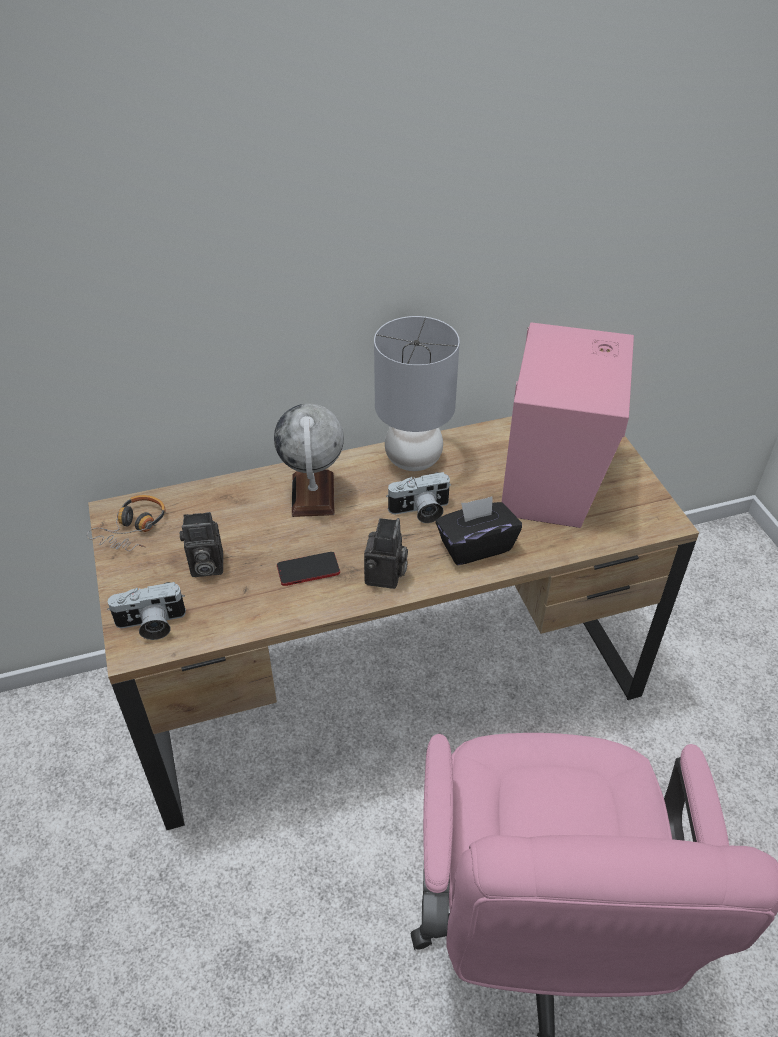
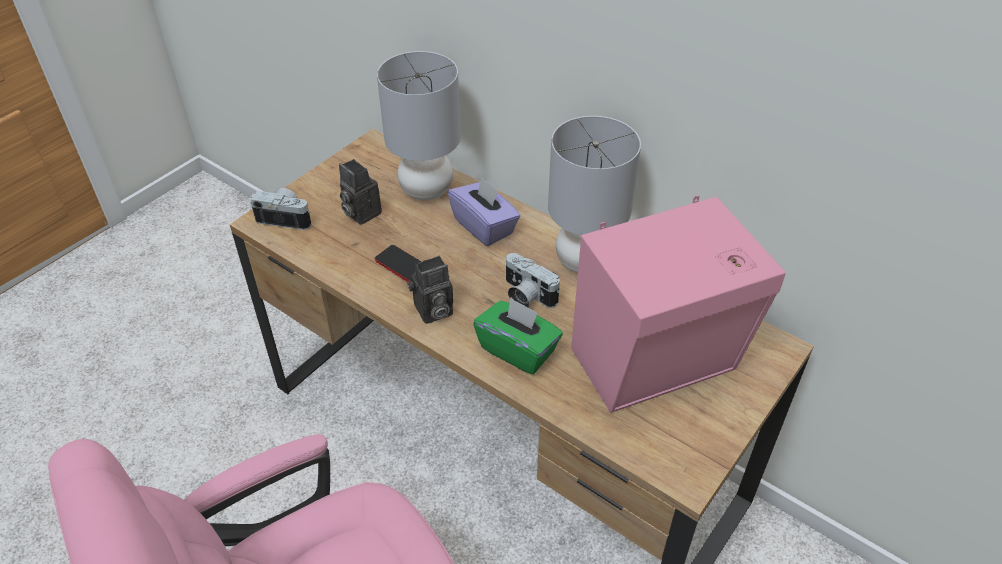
camera: 55 degrees right, 0 degrees up
headphones [87,495,165,551] -> none
camera [107,582,186,640] -> camera turned 150 degrees clockwise [250,188,312,230]
globe [274,403,344,517] -> purple tissue box [448,177,520,246]
black tissue box [436,496,522,565] -> green tissue box [473,297,563,374]
none -> grey table lamp [377,51,461,200]

